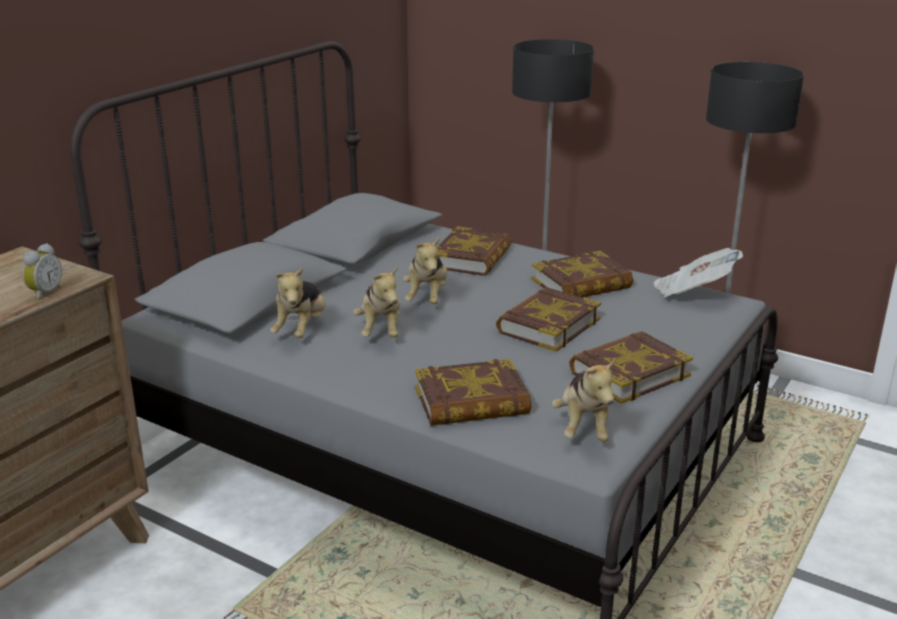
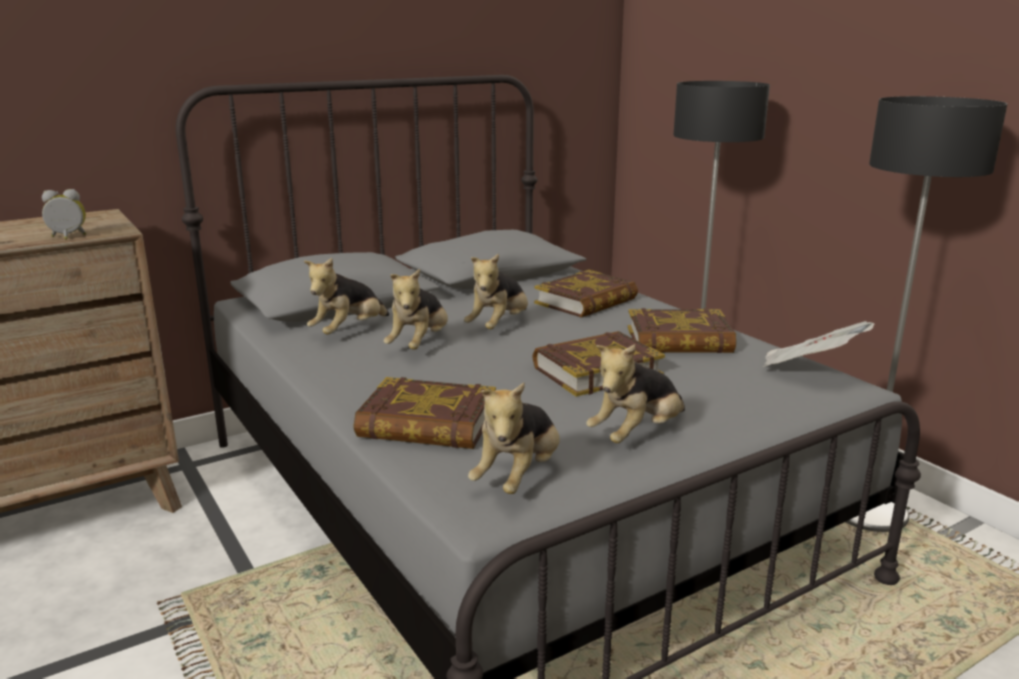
camera: 25 degrees right, 5 degrees down
alarm clock [22,243,62,301] -> alarm clock turned 150 degrees counterclockwise [42,189,86,240]
book [569,331,693,404] -> plush toy [586,344,685,443]

